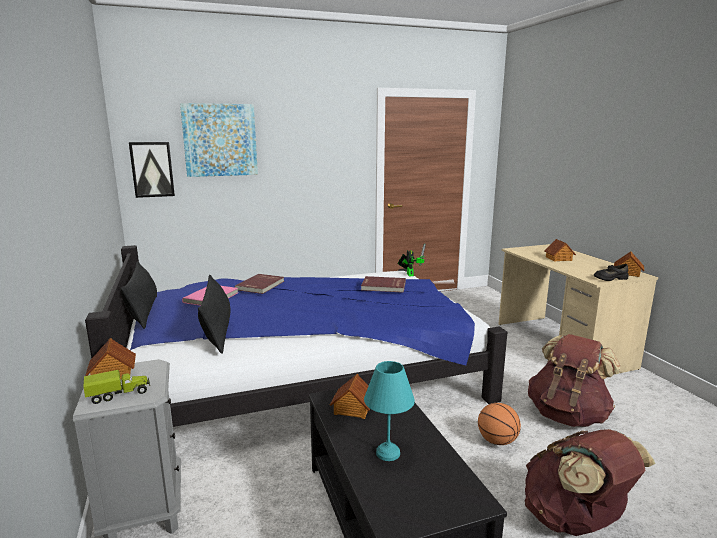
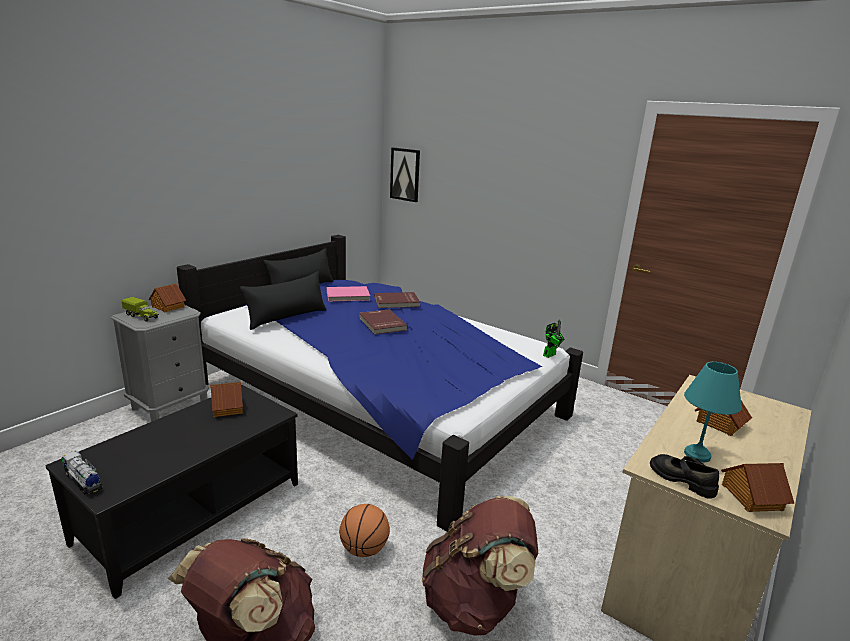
camera: 55 degrees right, 5 degrees up
picture [180,103,258,177] -> none
red book [361,276,406,293] -> red book moved to [359,309,408,335]
turquoise table lamp [364,361,415,461] -> turquoise table lamp moved to [684,362,742,462]
none -> toy truck [61,451,103,495]

